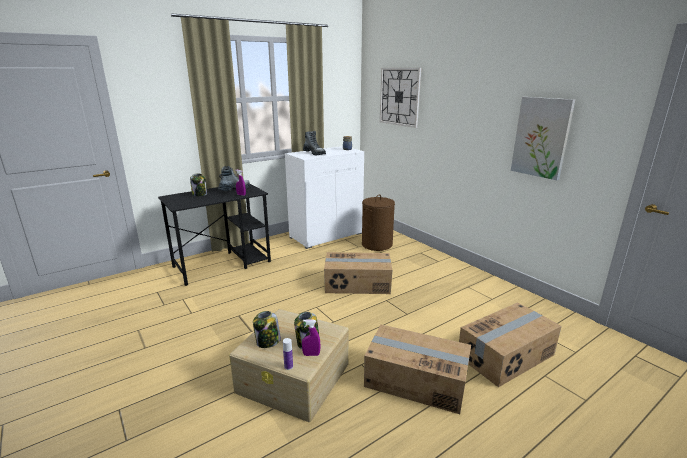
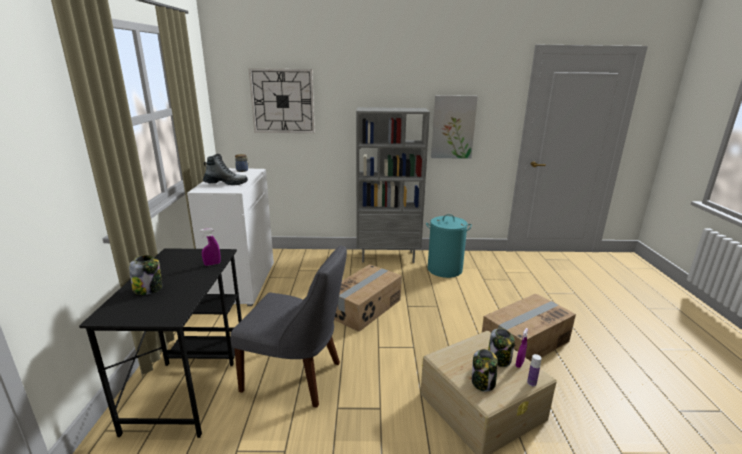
camera: 55 degrees left, 0 degrees up
boot [218,166,250,191] -> none
brown laundry basket [362,194,395,251] -> none
cardboard box [459,302,561,387] -> none
none -> grey chair [230,246,347,408]
none -> grey bookcase [356,107,430,263]
none -> turquoise laundry basket [426,214,472,278]

